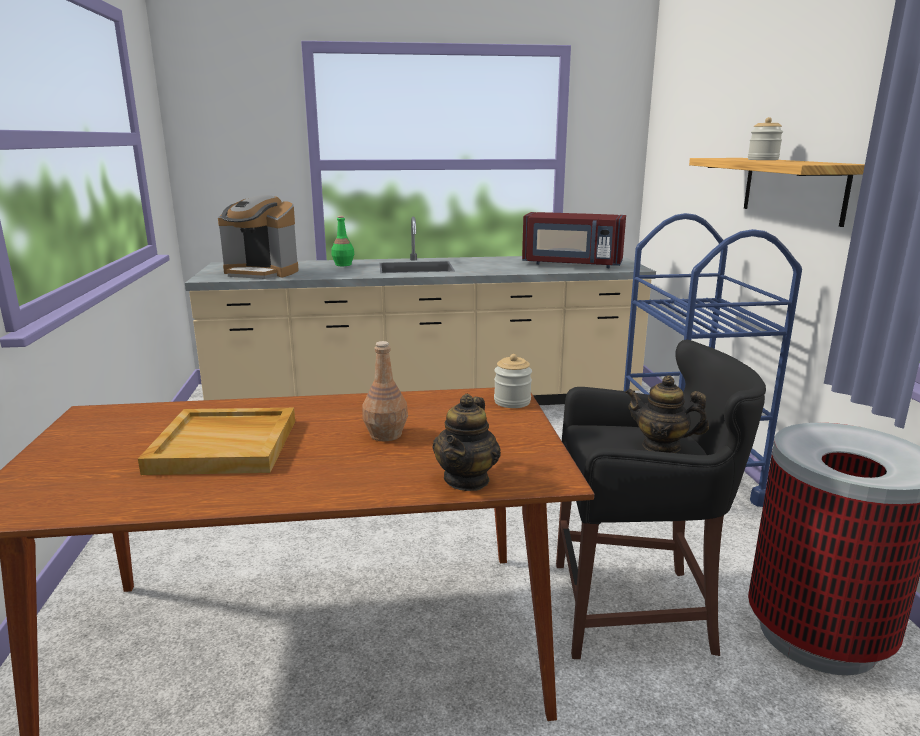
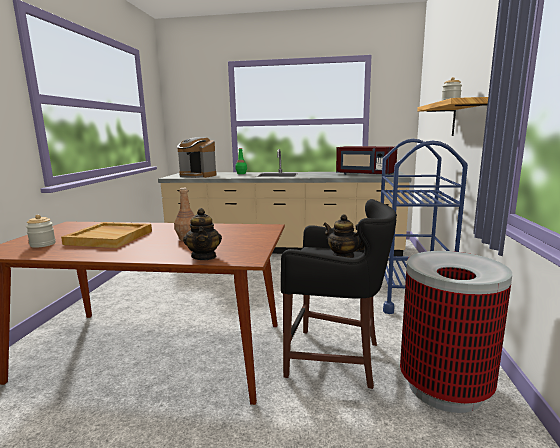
camera: 15 degrees right, 5 degrees down
teapot [432,394,501,491] -> teapot turned 45 degrees counterclockwise [183,208,222,260]
jar [494,354,532,408] -> jar moved to [26,215,56,248]

